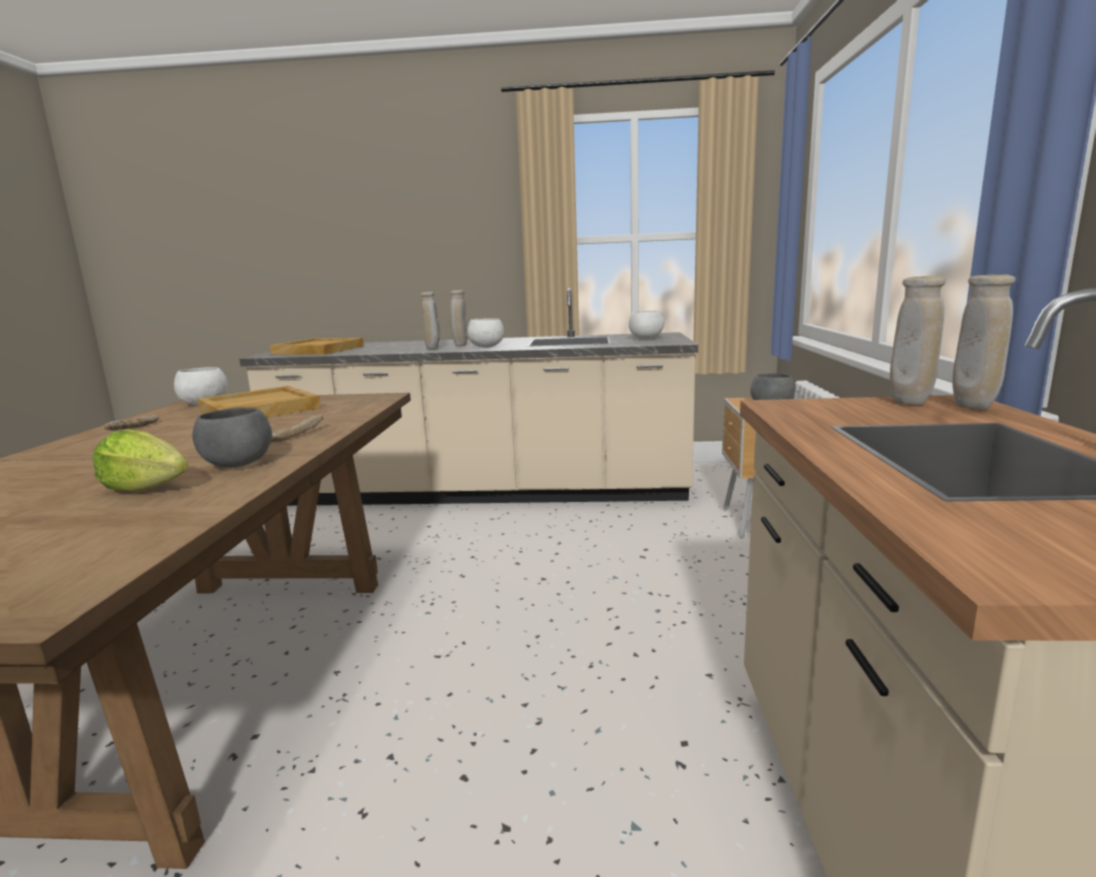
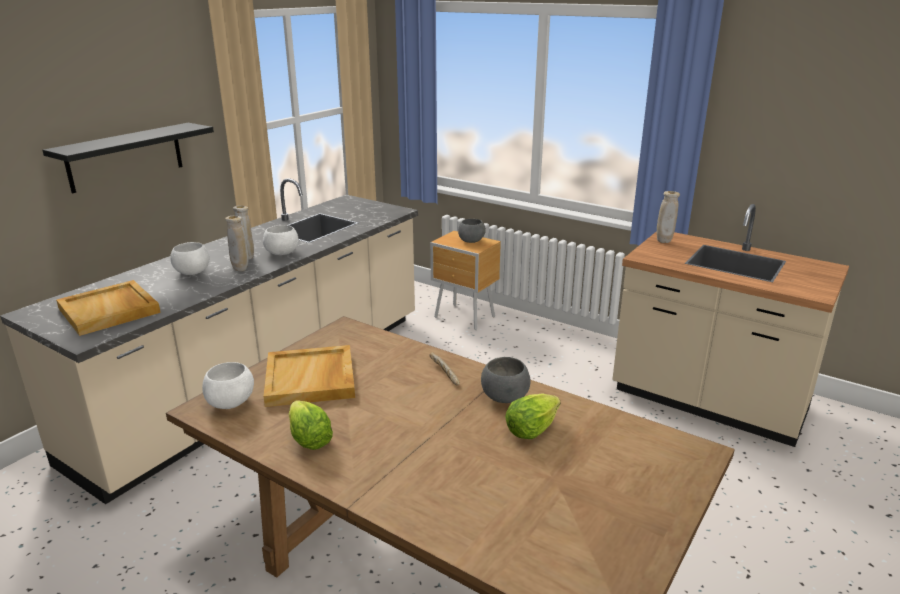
camera: 60 degrees left, 10 degrees up
bread [103,415,159,431] -> lettuce [288,400,333,450]
white bowl [629,311,664,339] -> white bowl moved to [170,242,210,275]
beige vase [952,275,1015,410] -> none
none -> black shelf [42,123,214,194]

